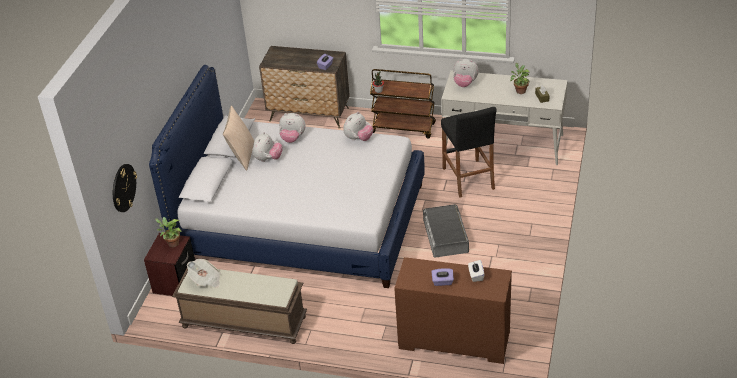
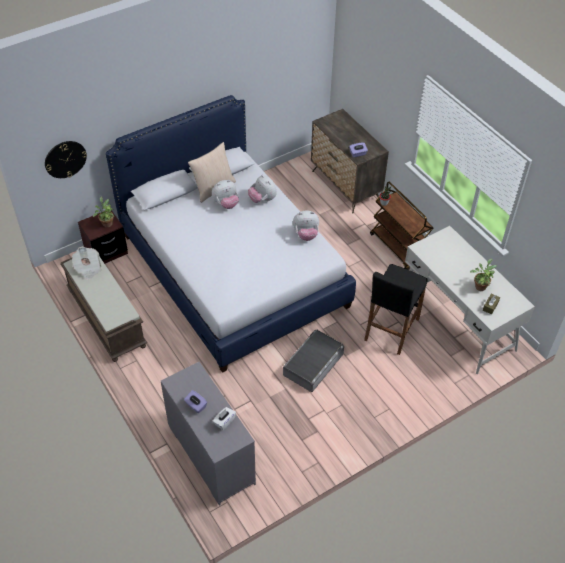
camera: 40 degrees right, 10 degrees up
brown dresser [394,257,512,364] -> grey dresser [161,362,256,506]
plush toy [453,59,478,87] -> none

